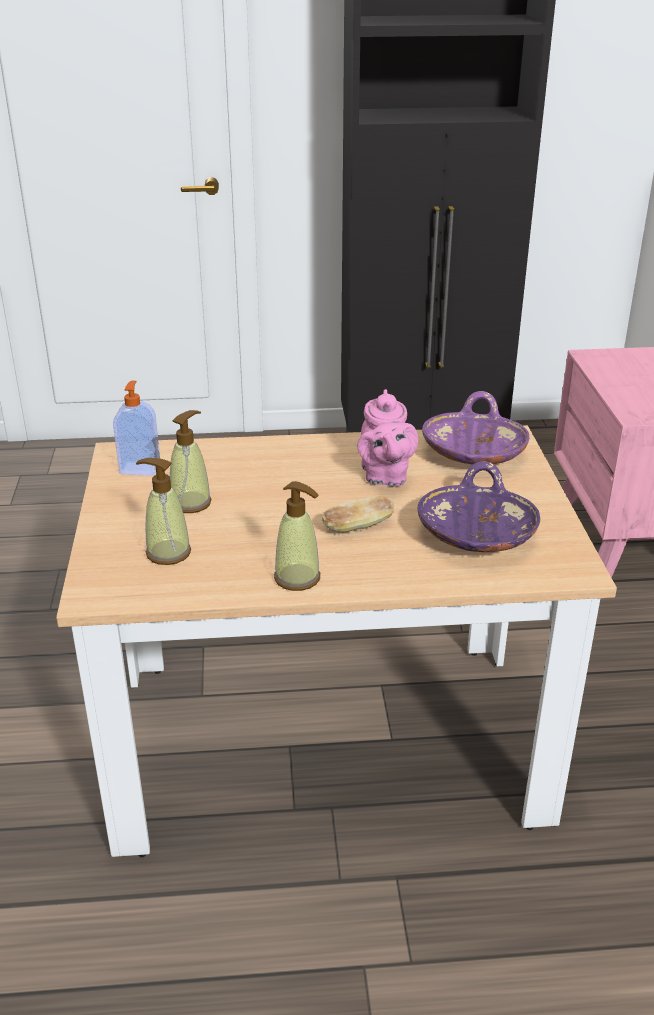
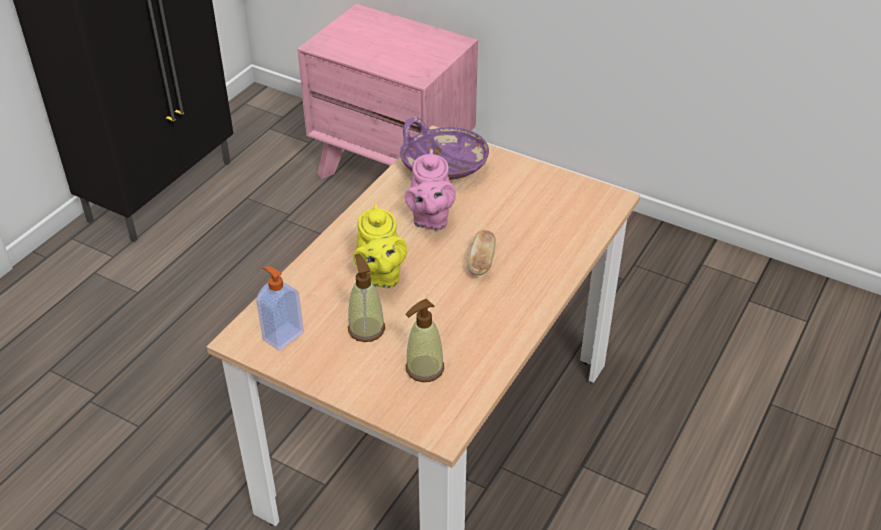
camera: 55 degrees left, 10 degrees up
soap dispenser [274,481,320,591] -> none
pink teapot [357,389,418,487] -> pink teapot turned 60 degrees clockwise [405,149,456,231]
purple bowl [418,461,540,552] -> none
none -> yellow teapot [353,204,407,288]

